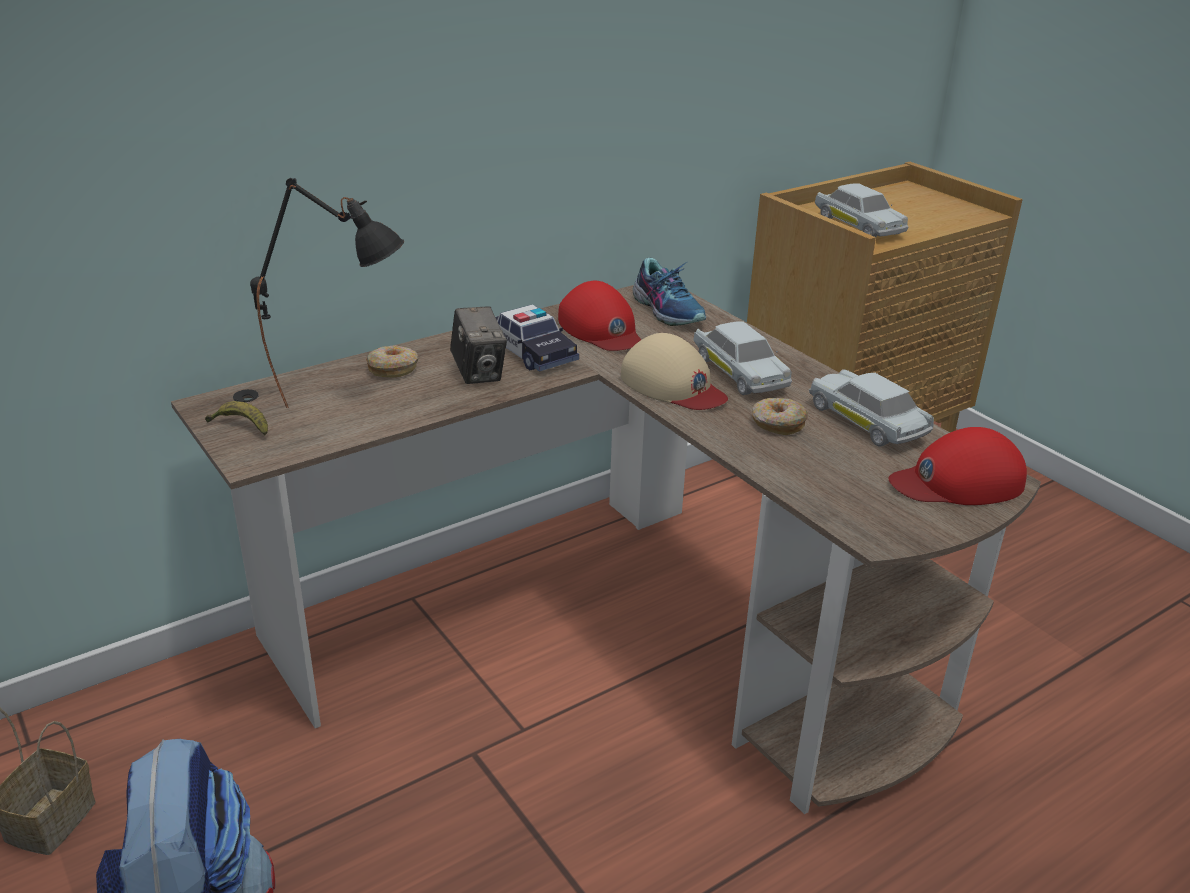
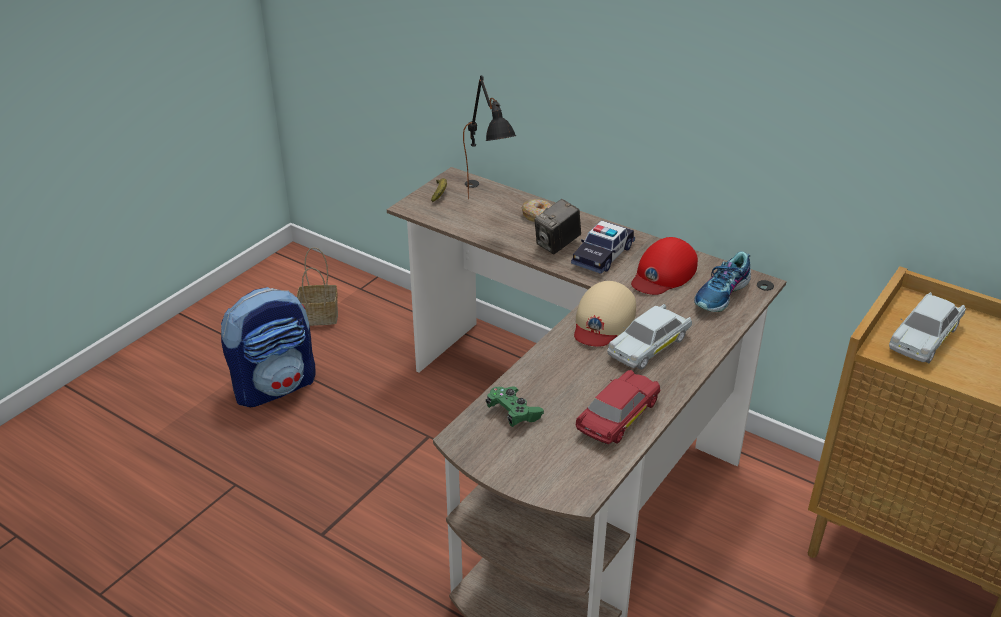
camera: 70 degrees right, 5 degrees up
donut [752,398,808,435] -> none
white toy car [809,369,934,447] -> red toy car [576,370,660,444]
red cap [888,427,1027,505] -> none
none -> green game controller [486,386,544,427]

